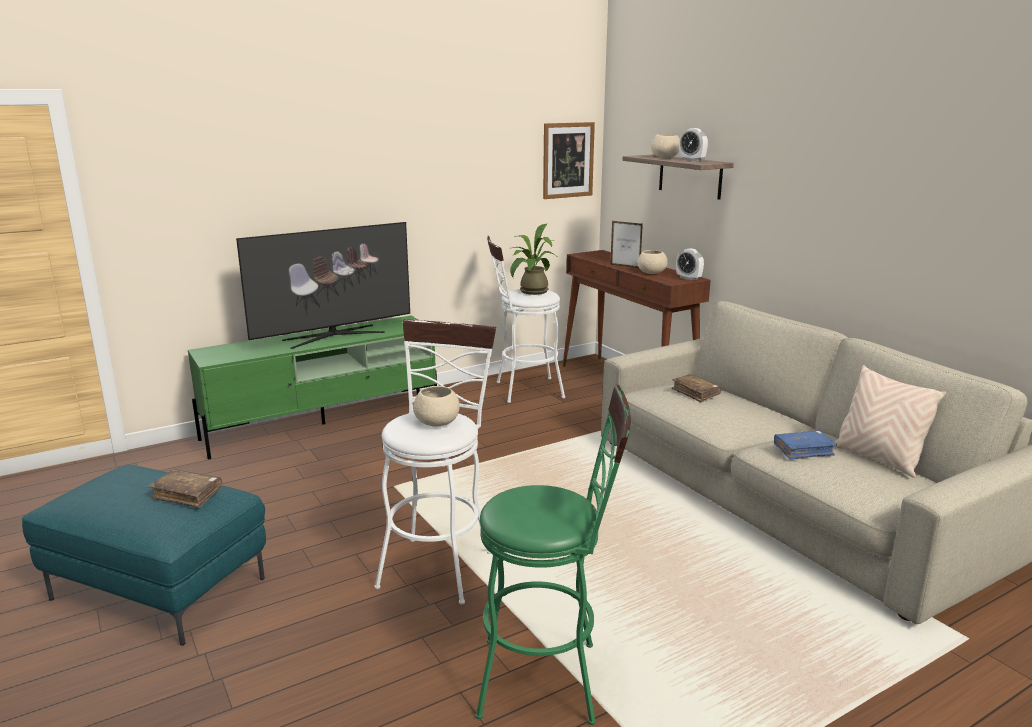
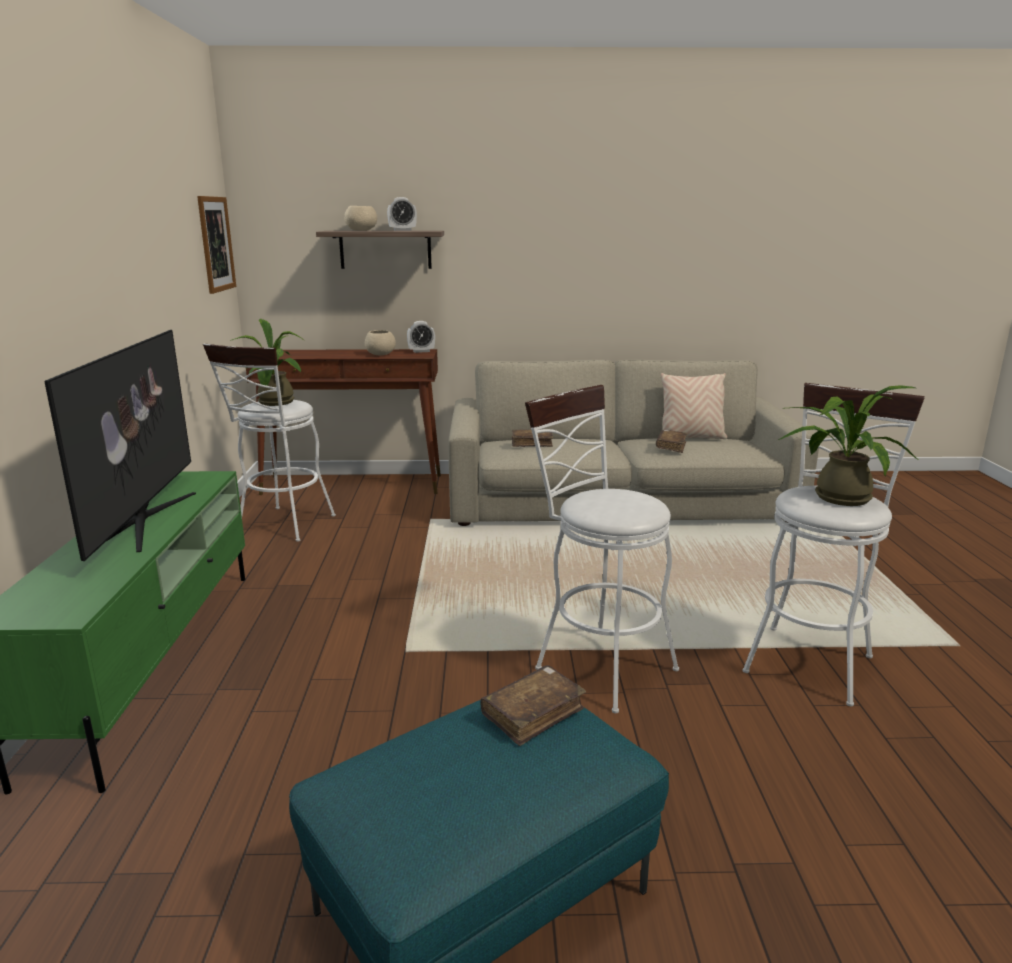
camera: 60 degrees left, 0 degrees up
beige bowl [413,386,460,427] -> none
green stool [475,385,631,725] -> white stool [743,383,925,706]
picture frame [610,221,643,268] -> none
blue book [774,430,837,460] -> brown book [656,430,687,453]
none -> potted plant [778,385,918,506]

